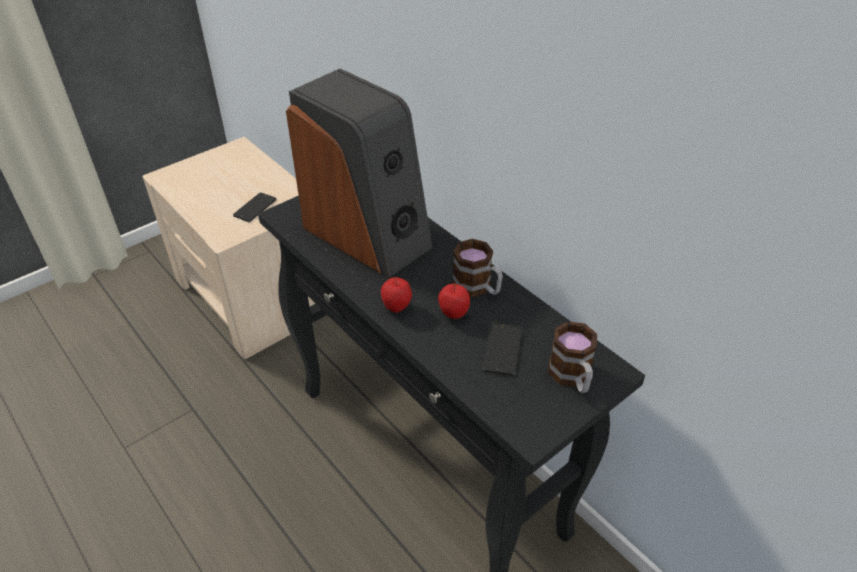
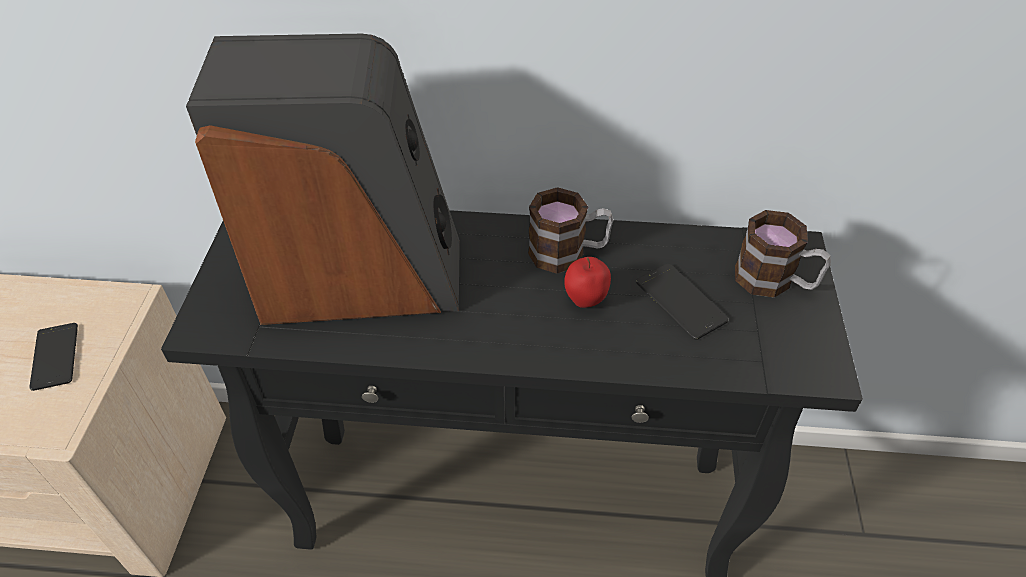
camera: 45 degrees left, 5 degrees up
apple [381,277,412,313] -> none

